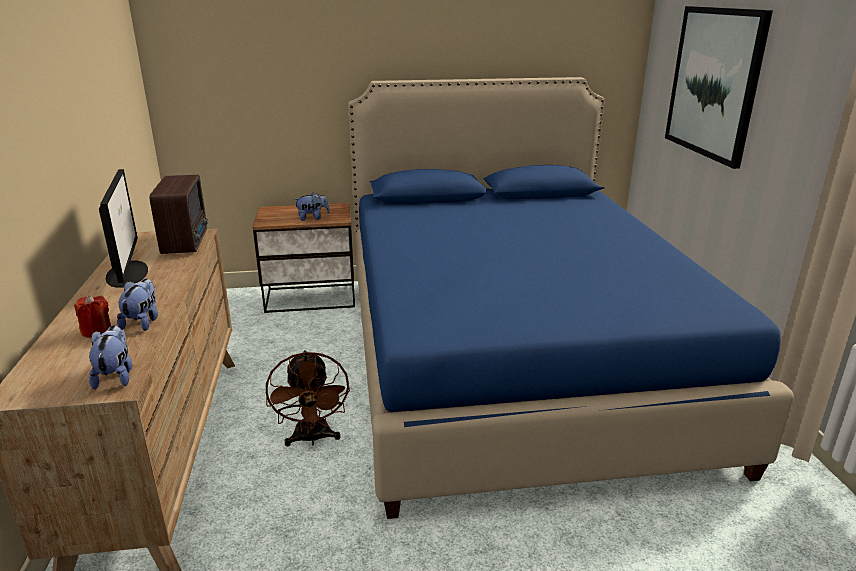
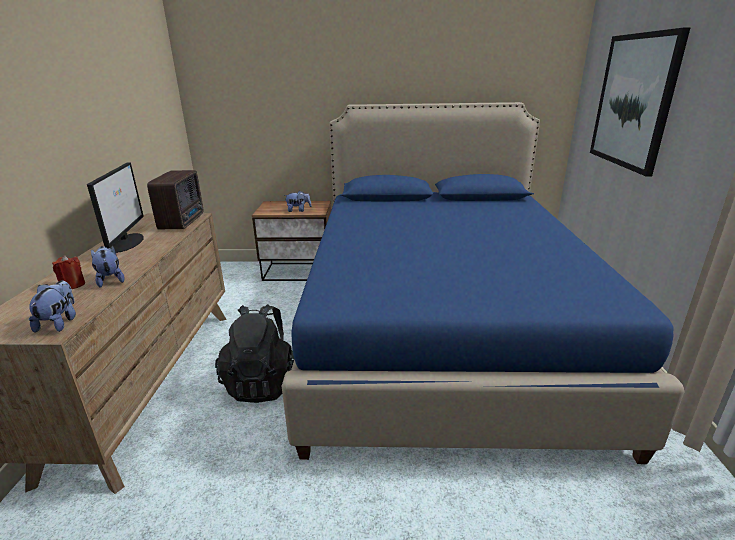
camera: 10 degrees right, 0 degrees up
plush toy [117,279,158,331] -> plush toy turned 45 degrees counterclockwise [91,246,125,288]
brown fan [266,350,350,446] -> black backpack [215,304,294,403]

